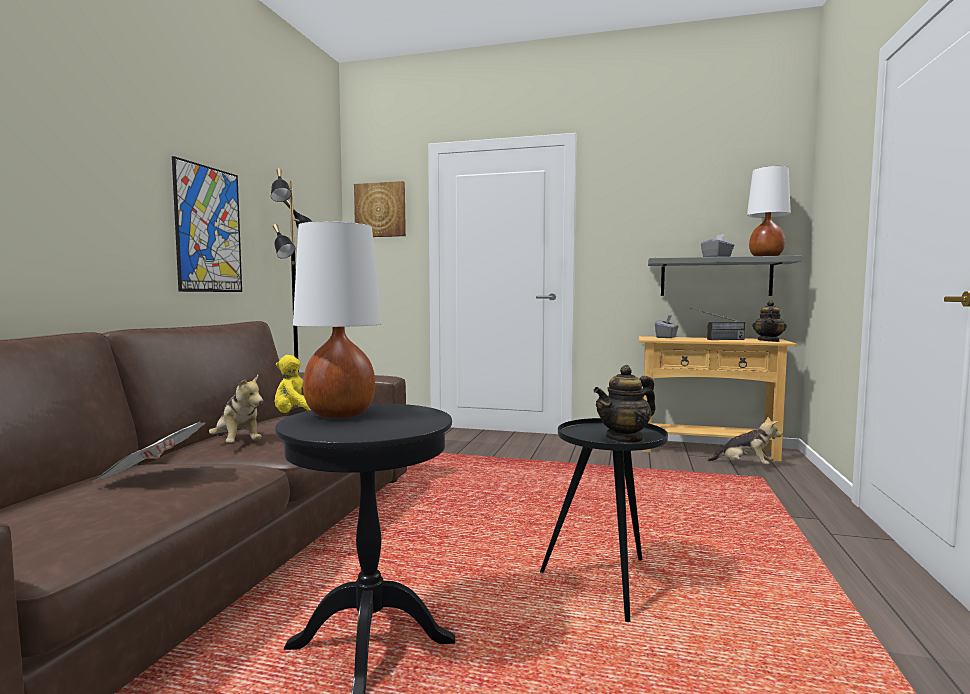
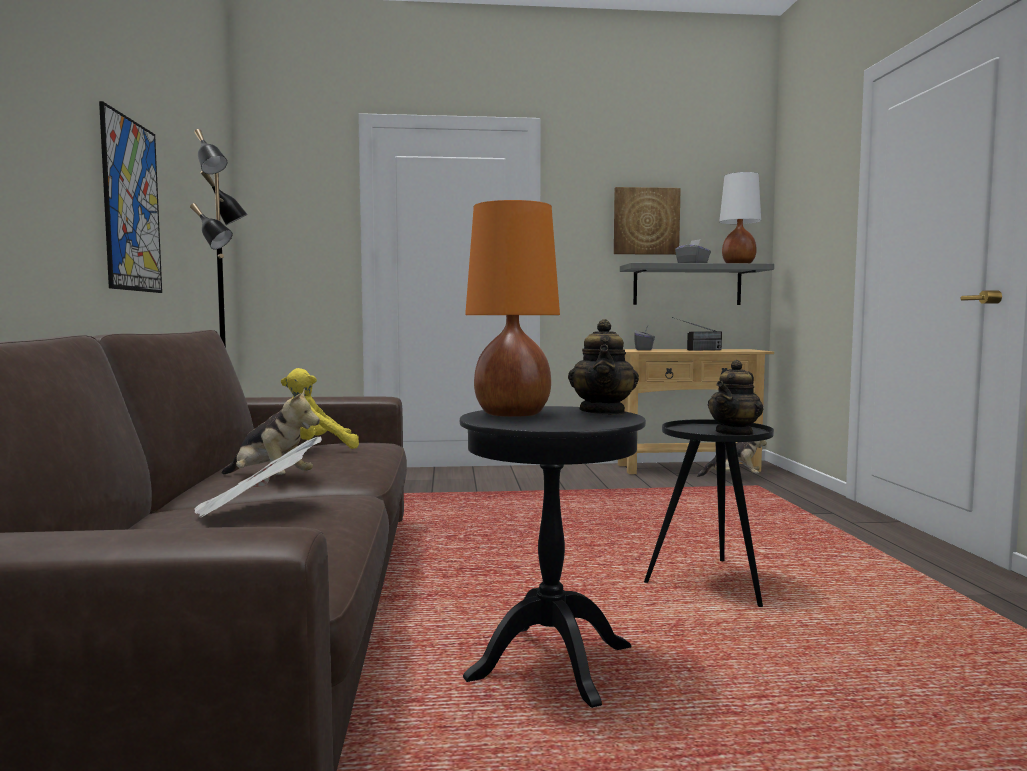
camera: 20 degrees left, 0 degrees up
white table lamp [293,221,382,418] -> orange table lamp [465,200,560,417]
picture [354,181,406,237] -> picture moved to [614,187,681,255]
teapot [752,300,787,342] -> teapot moved to [568,319,639,415]

